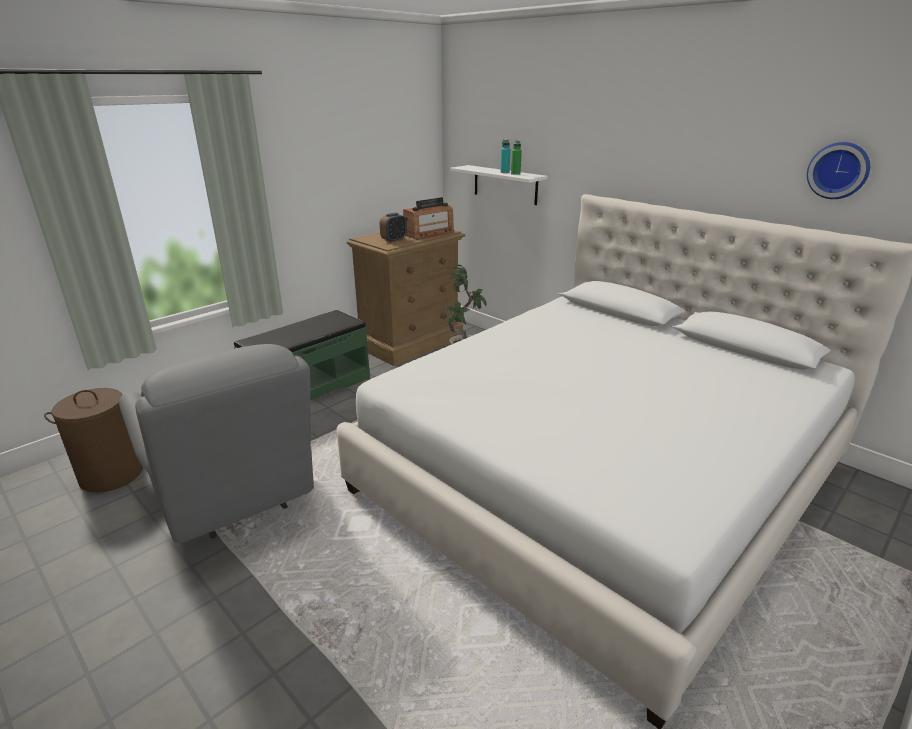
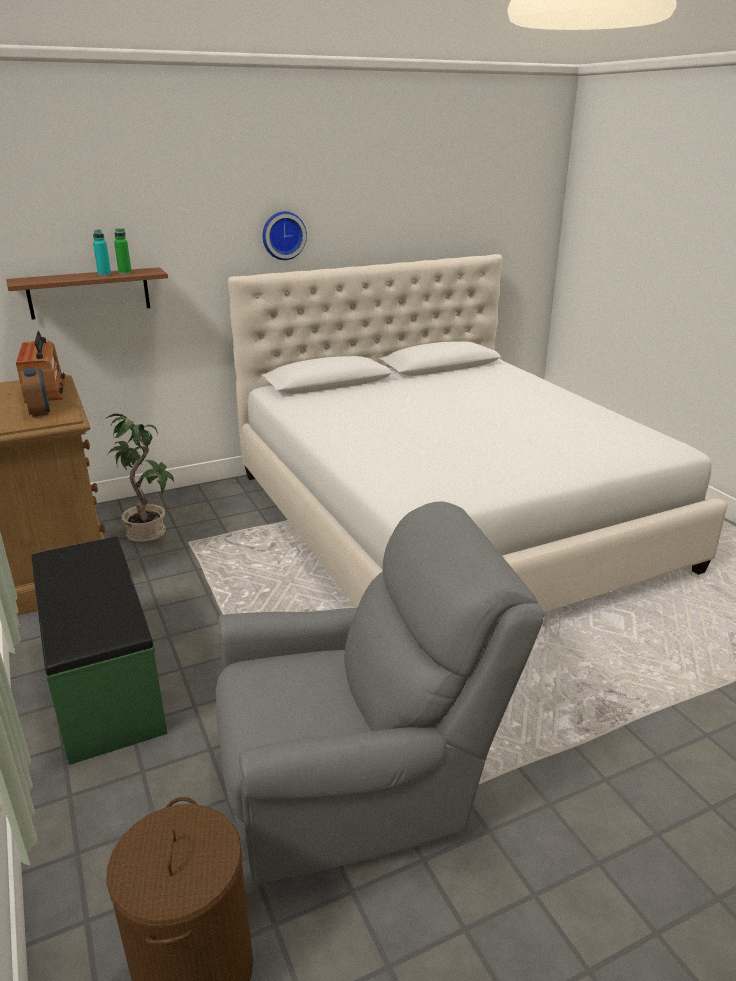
camera: 70 degrees left, 0 degrees up
white shelf [450,165,548,205] -> brown shelf [6,267,168,320]
wall clock [807,142,870,199] -> wall clock moved to [263,211,307,260]

